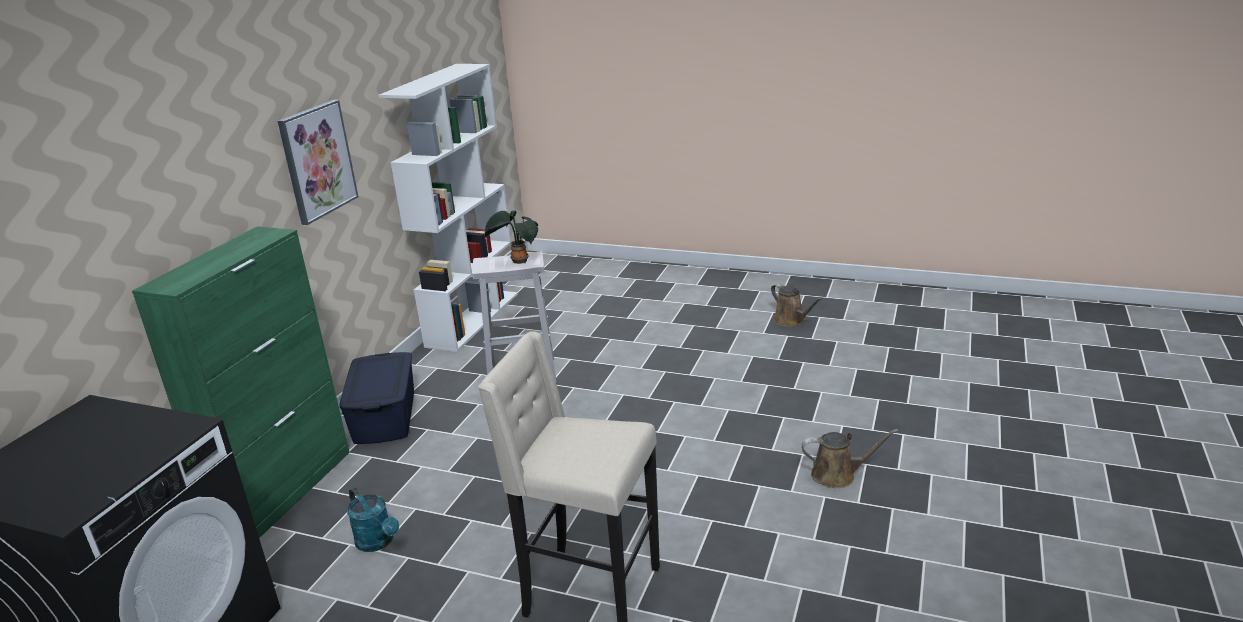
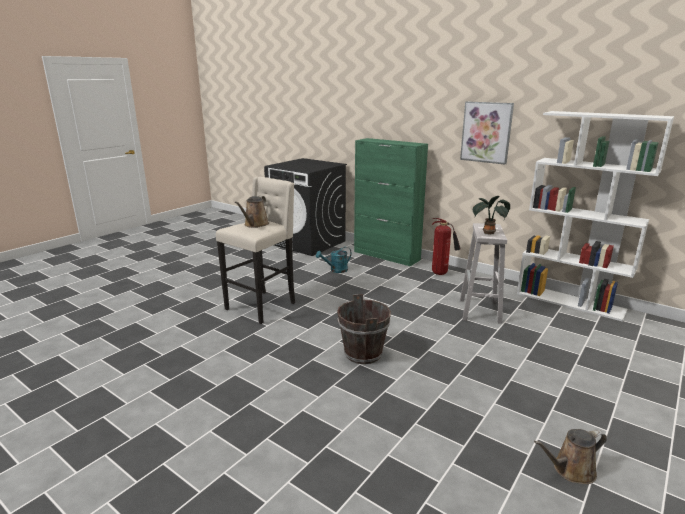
camera: 105 degrees right, 5 degrees down
blue storage box [339,352,414,444] -> fire extinguisher [432,218,461,275]
brown watering can [802,429,898,488] -> brown watering can moved to [235,196,269,228]
none -> brown bucket [337,294,391,364]

